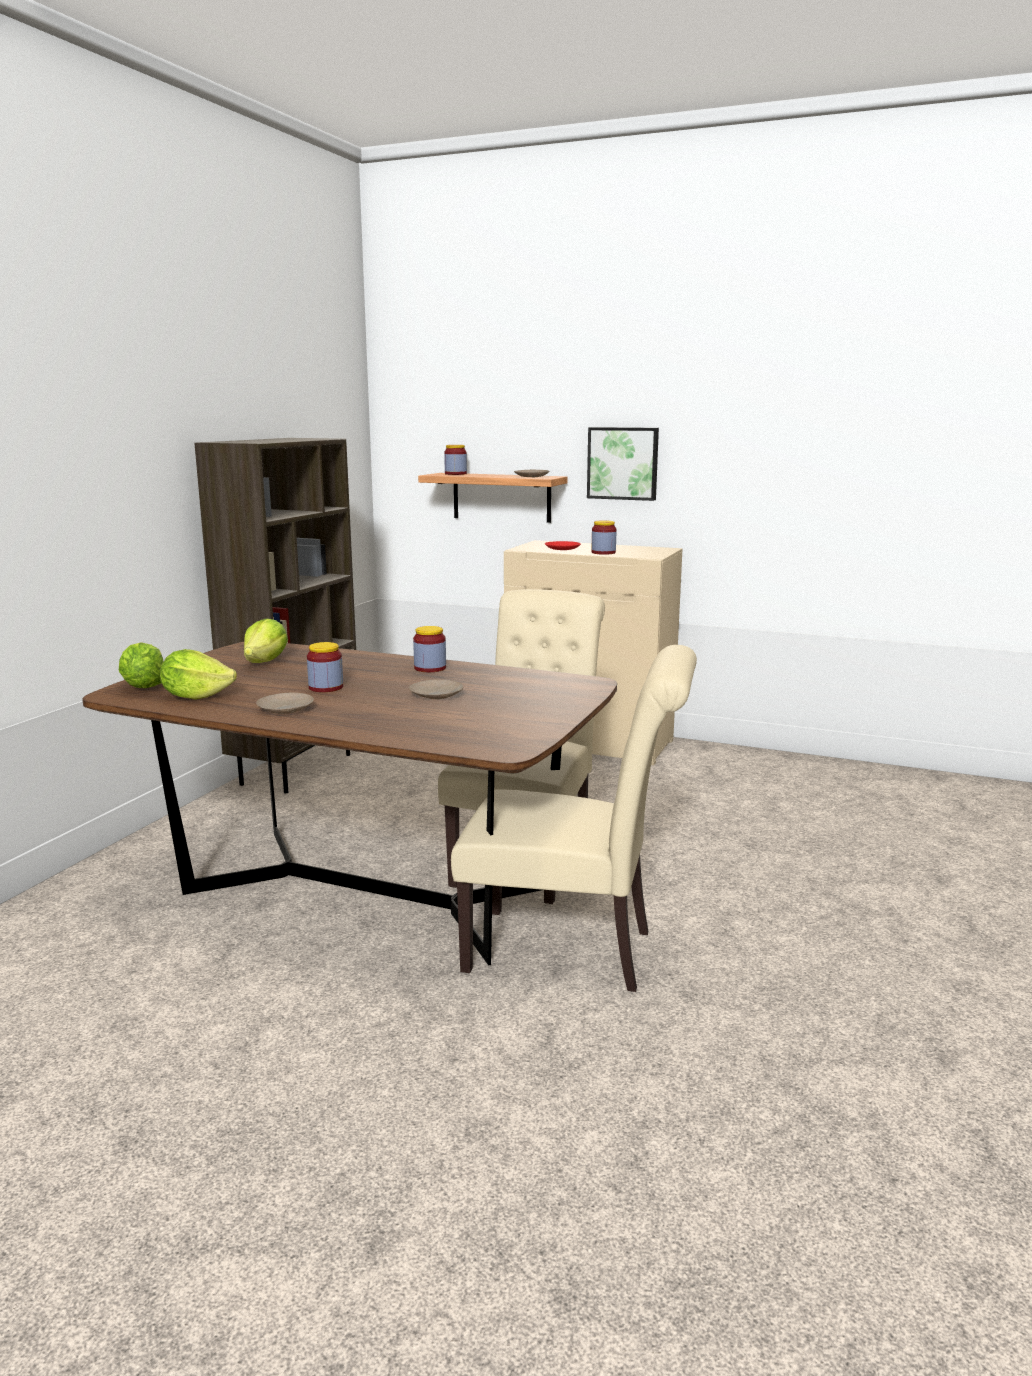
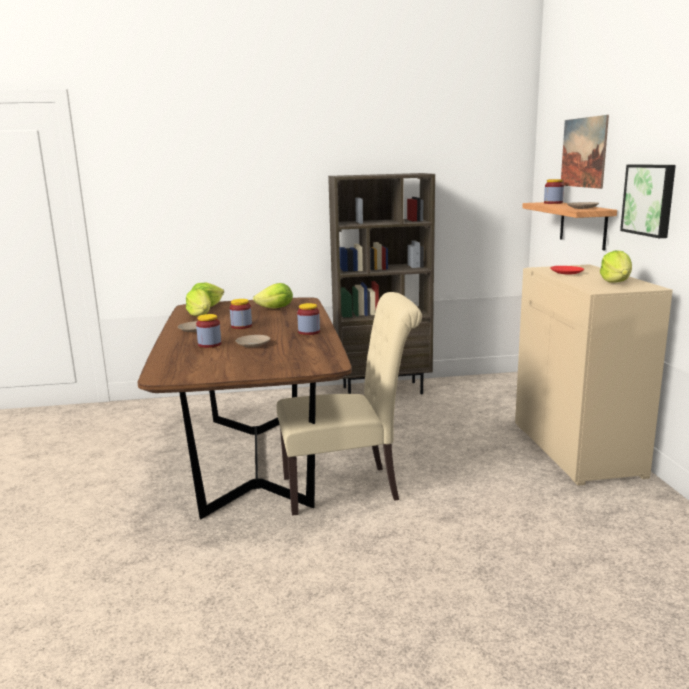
camera: 60 degrees right, 0 degrees up
beige chair [451,645,697,992] -> none
jar [592,520,616,555] -> jar moved to [196,314,221,348]
none -> picture [561,115,609,189]
none -> lettuce [600,250,632,283]

